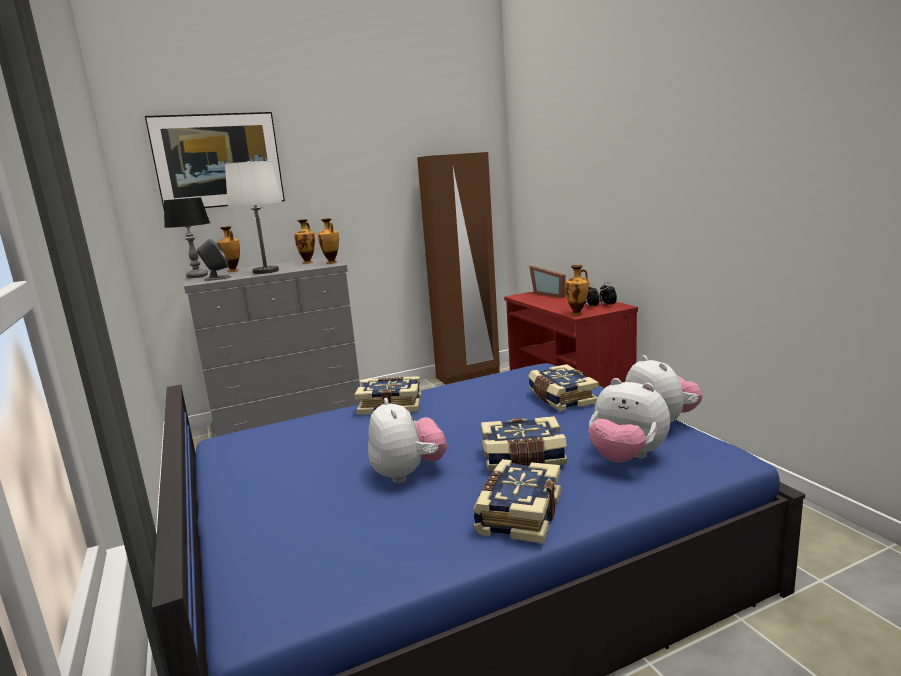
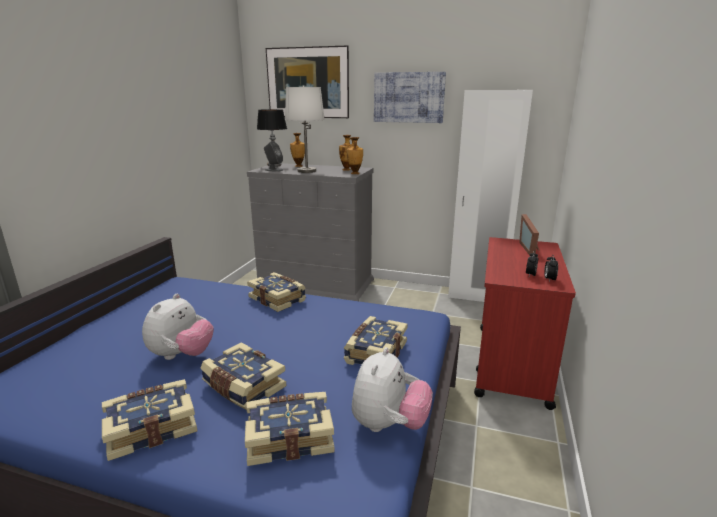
camera: 40 degrees right, 5 degrees up
brown wardrobe [417,152,500,385] -> white wardrobe [448,90,533,302]
vase [565,265,589,316] -> none
plush toy [588,378,670,463] -> book [245,392,335,466]
none -> picture [374,72,446,123]

